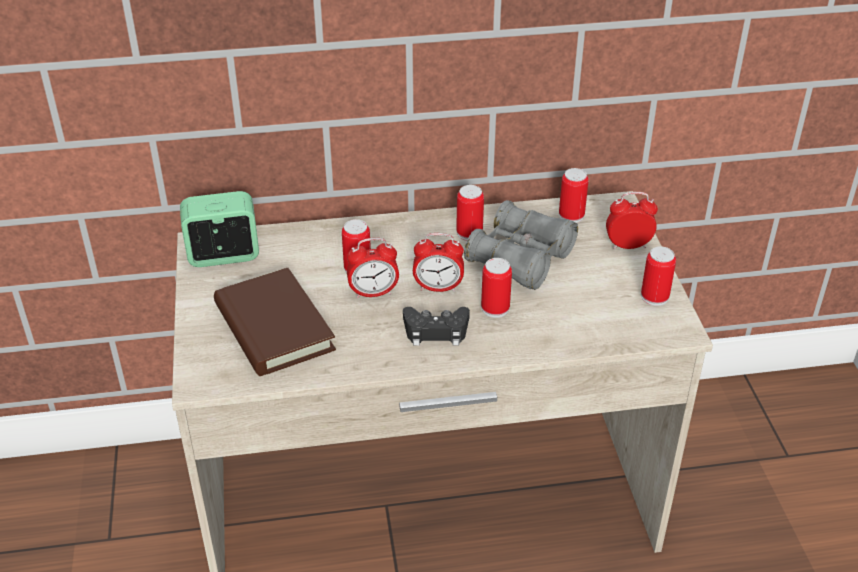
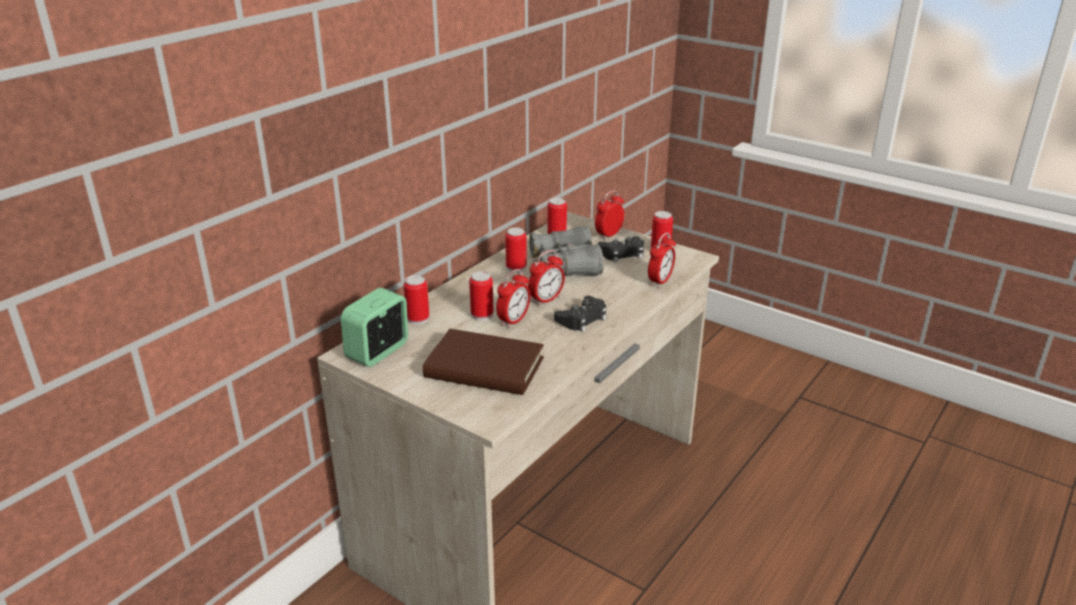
camera: 45 degrees left, 10 degrees down
can [481,258,512,318] -> can moved to [404,275,429,325]
none -> black game controller [597,236,644,262]
none -> alarm clock [648,233,676,288]

